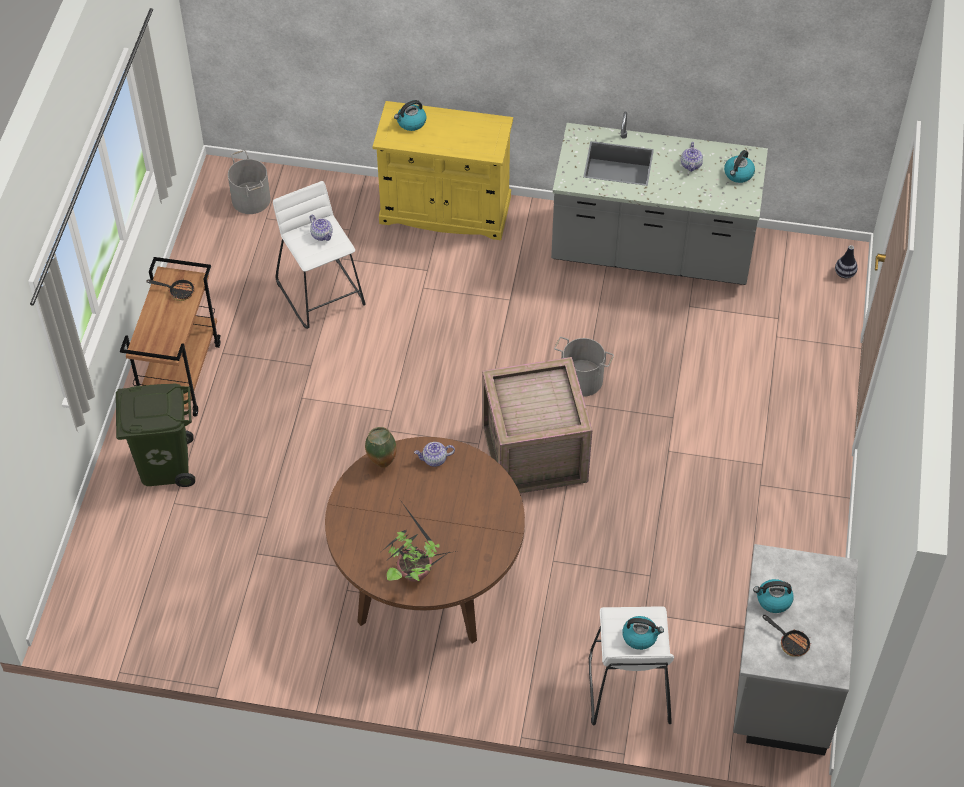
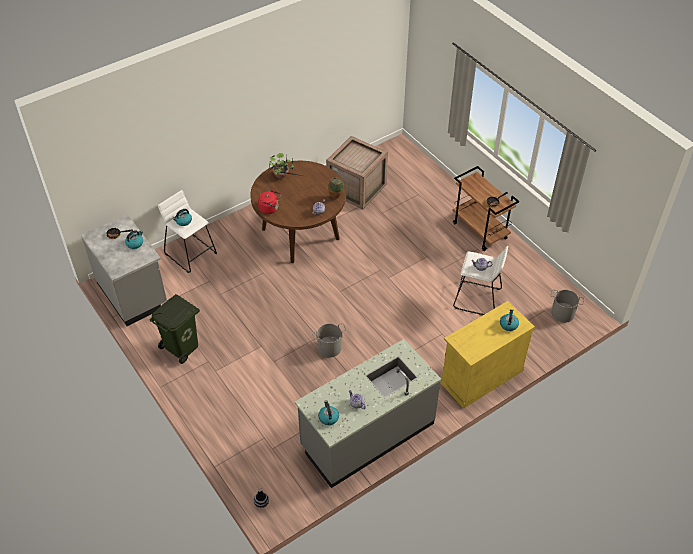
camera: 135 degrees right, 5 degrees down
green trash can [116,383,195,487] -> green trash can moved to [149,294,200,364]
crate [482,357,592,493] -> crate moved to [326,136,388,209]
none -> red kettle [258,190,281,214]

